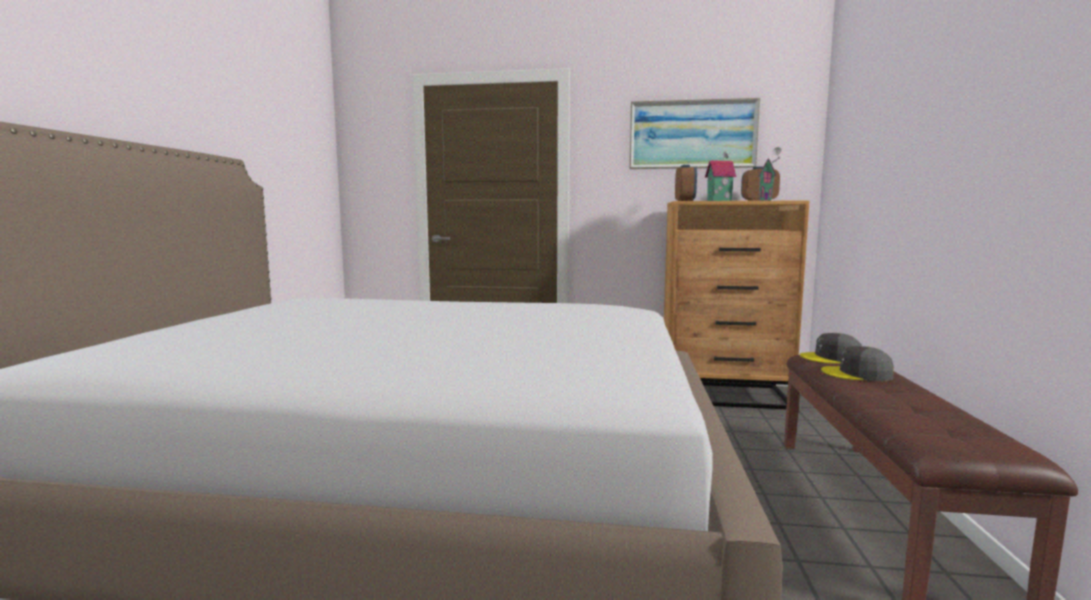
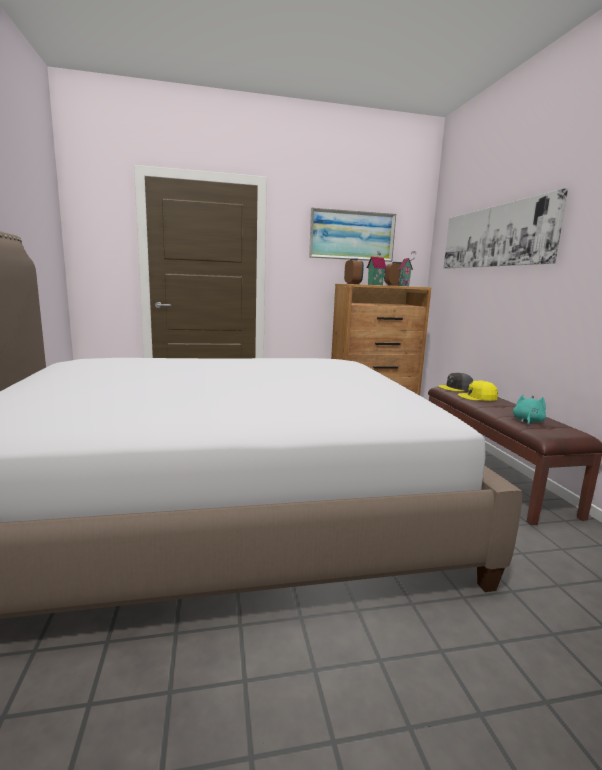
camera: 20 degrees left, 5 degrees up
grey cap [821,346,894,381] -> yellow cap [458,381,498,401]
none -> picture [444,188,568,269]
none -> turquoise plush toy [513,394,546,426]

